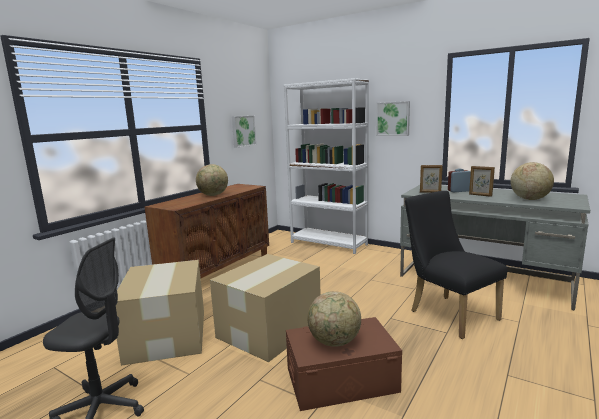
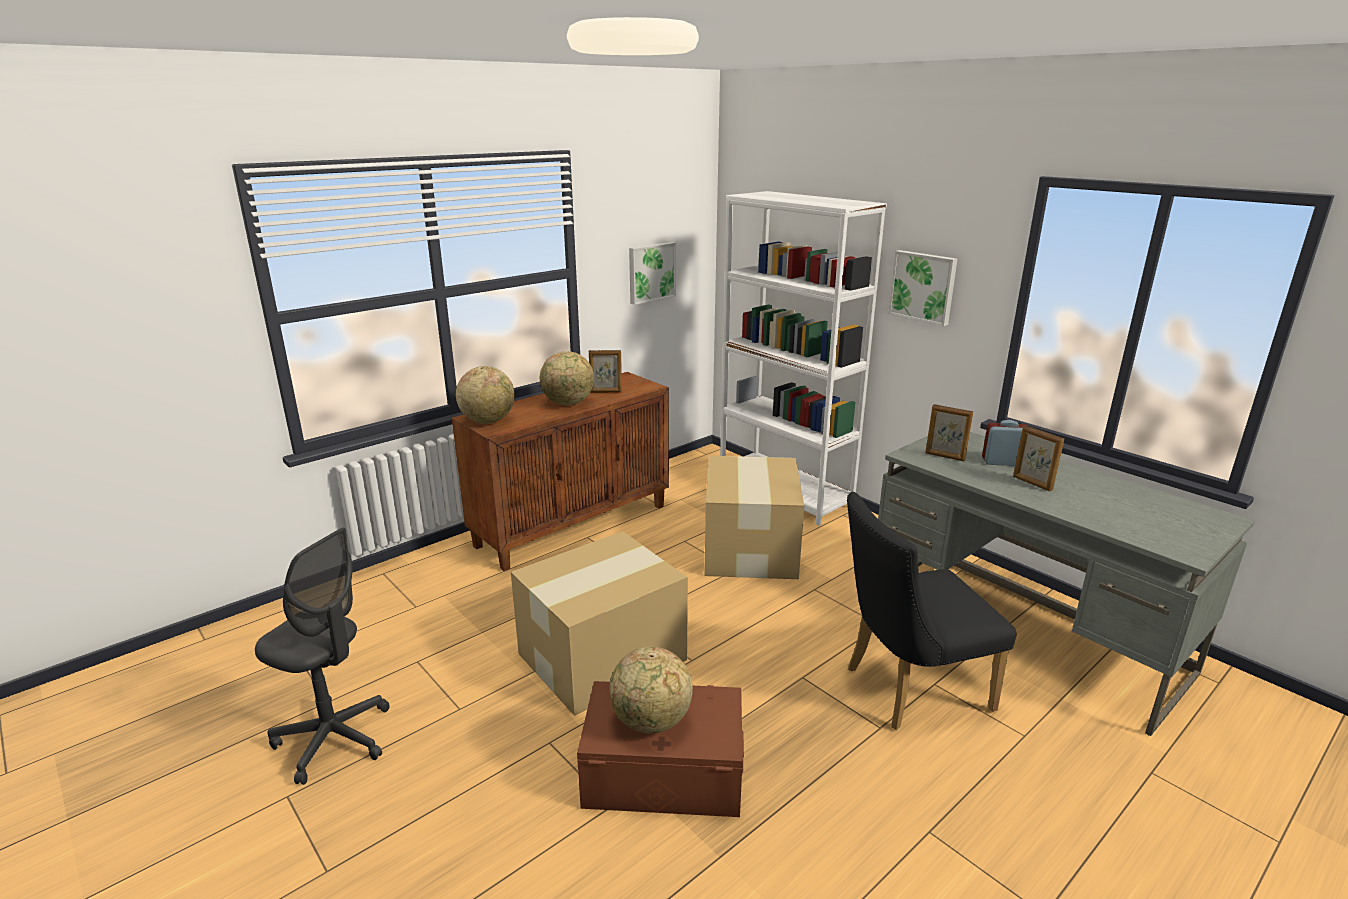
camera: 15 degrees right, 10 degrees up
cardboard box [116,260,204,366] -> cardboard box moved to [704,456,804,579]
black chair [405,191,507,339] -> black chair turned 90 degrees counterclockwise [847,492,1017,730]
globe [510,162,554,200] -> globe moved to [456,366,515,424]
none -> picture frame [589,350,622,392]

